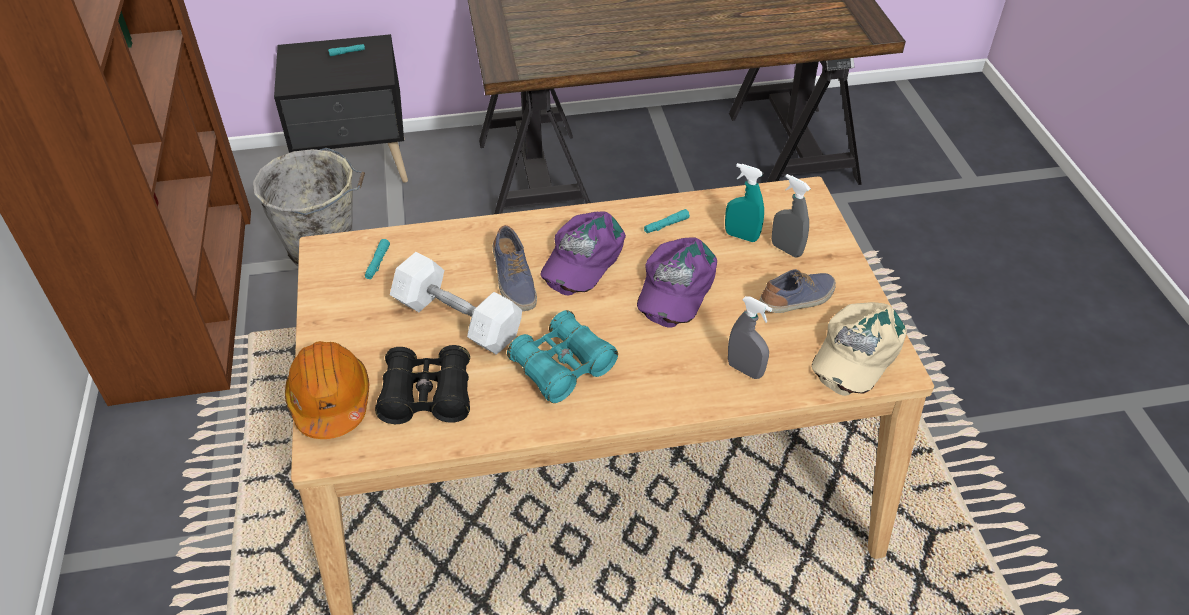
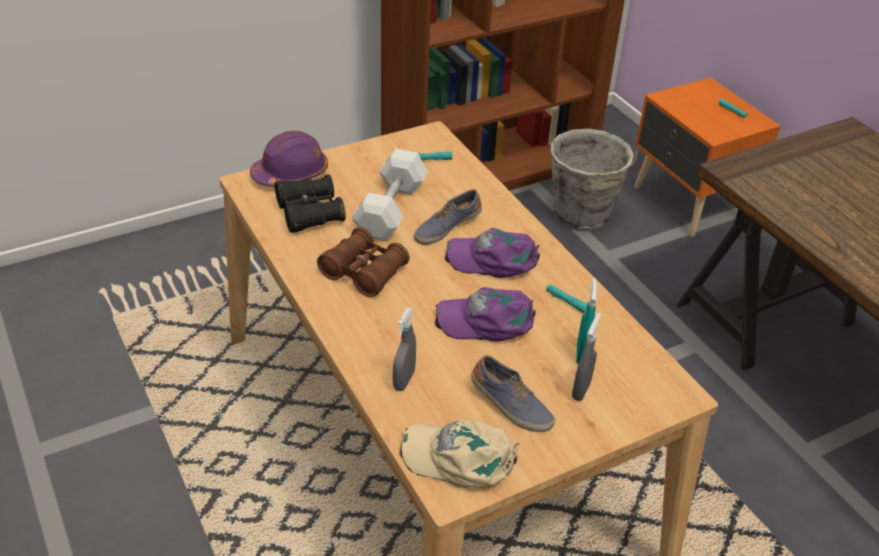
camera: 70 degrees right, 5 degrees down
black nightstand [274,34,408,183] -> orange nightstand [634,78,781,237]
orange hard hat [285,341,369,439] -> purple hard hat [250,131,328,186]
turquoise binoculars [507,310,618,403] -> brown binoculars [317,227,410,297]

